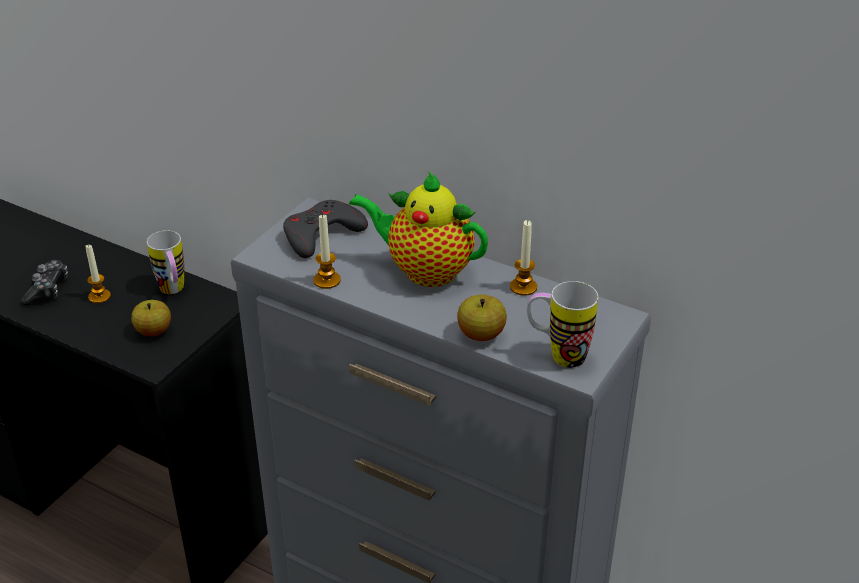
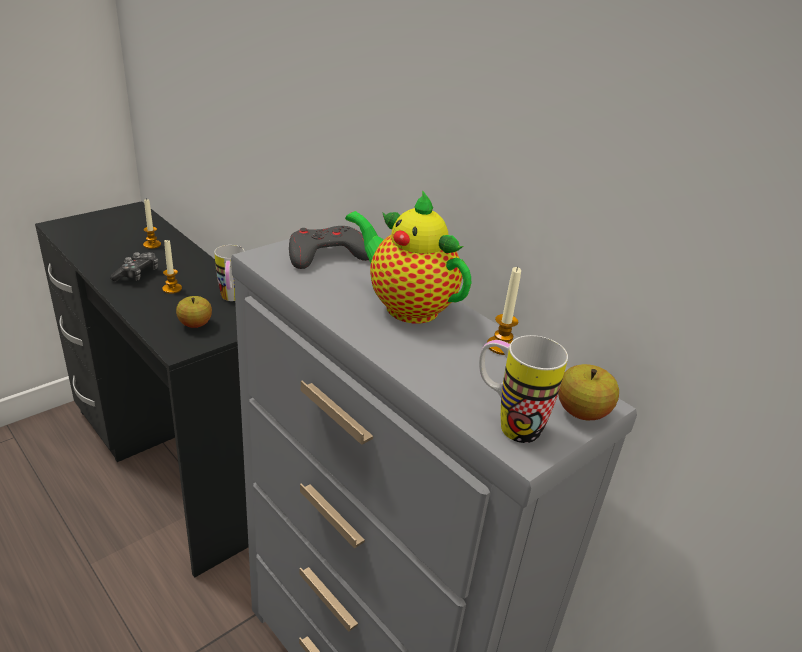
camera: 15 degrees right, 5 degrees down
candle [314,214,341,289] -> candle moved to [143,198,161,249]
apple [457,295,507,341] -> apple moved to [558,364,619,420]

